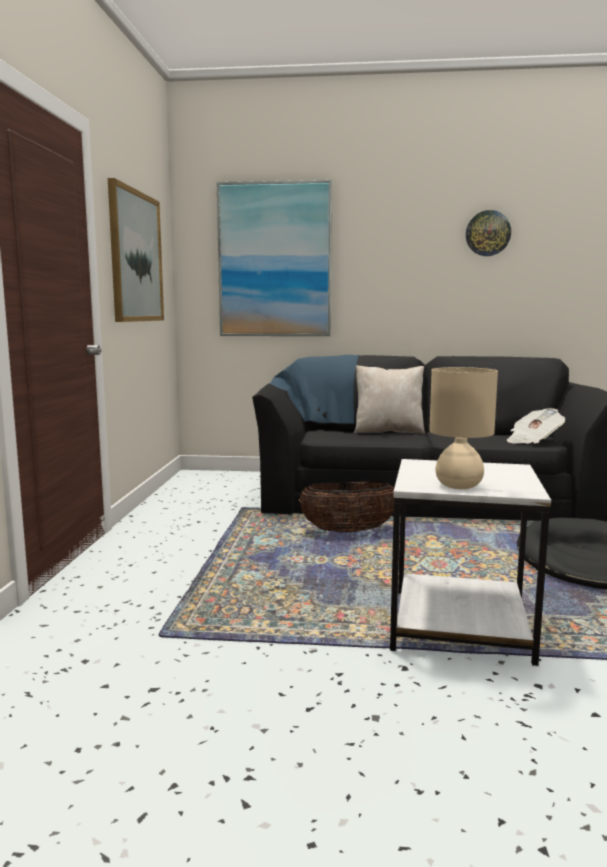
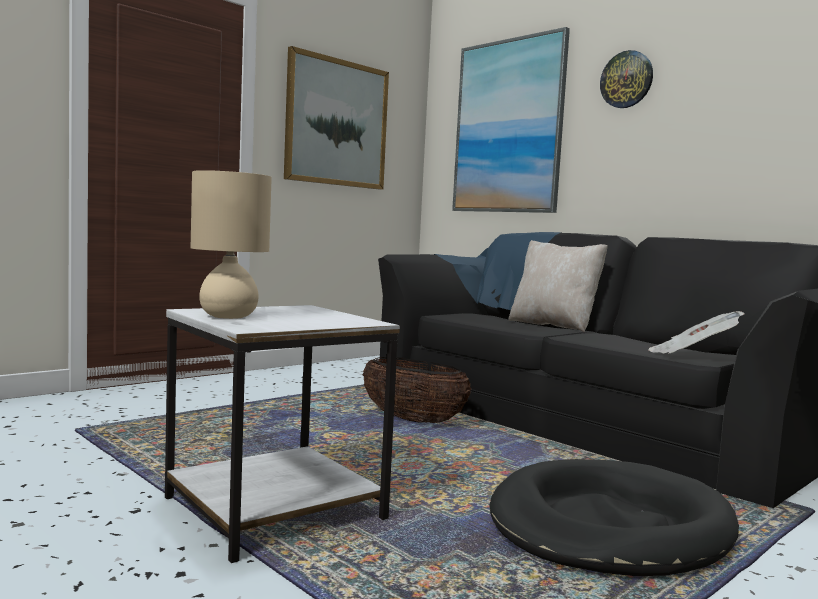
camera: 40 degrees right, 5 degrees down
wall clock [466,210,511,256] -> wall clock moved to [600,50,653,108]

